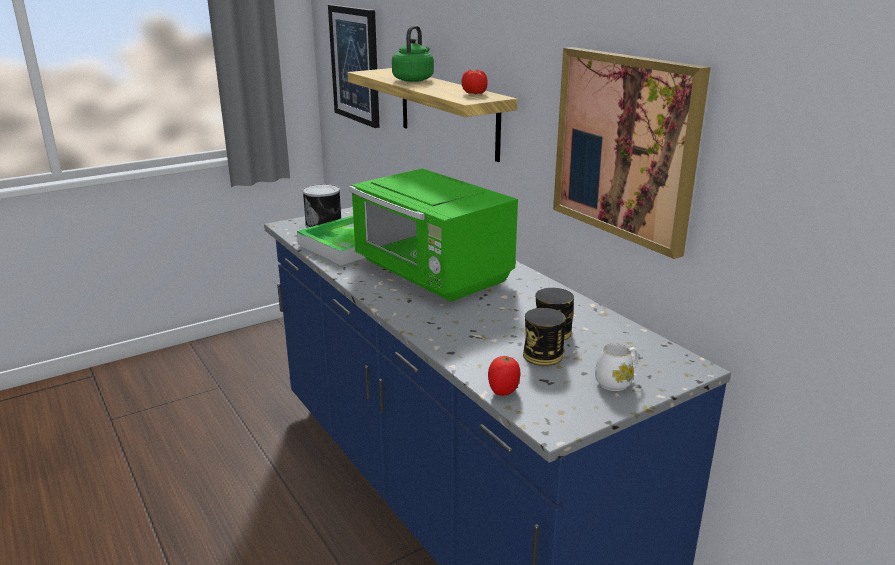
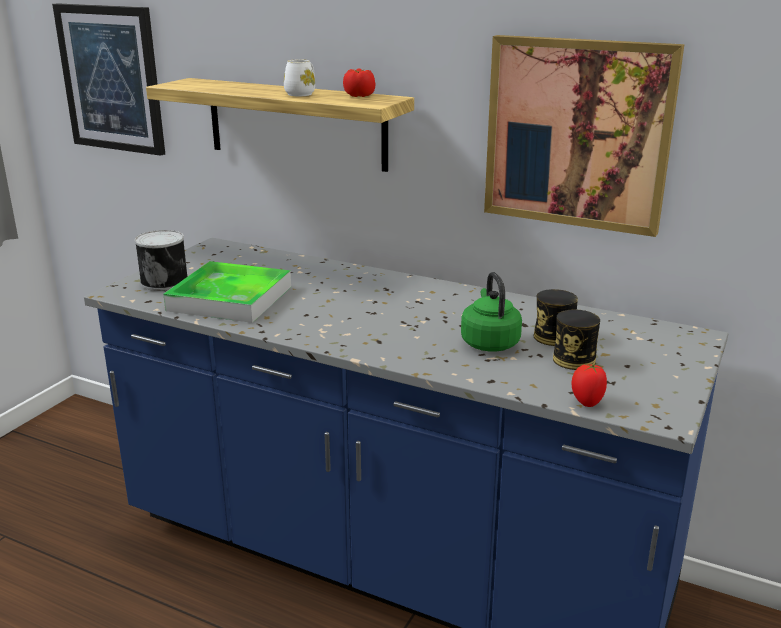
camera: 30 degrees left, 0 degrees up
green microwave [349,169,518,302] -> none
green kettle [392,26,434,82] -> green kettle moved to [461,272,522,352]
white mug [595,343,638,391] -> white mug moved to [284,59,315,96]

